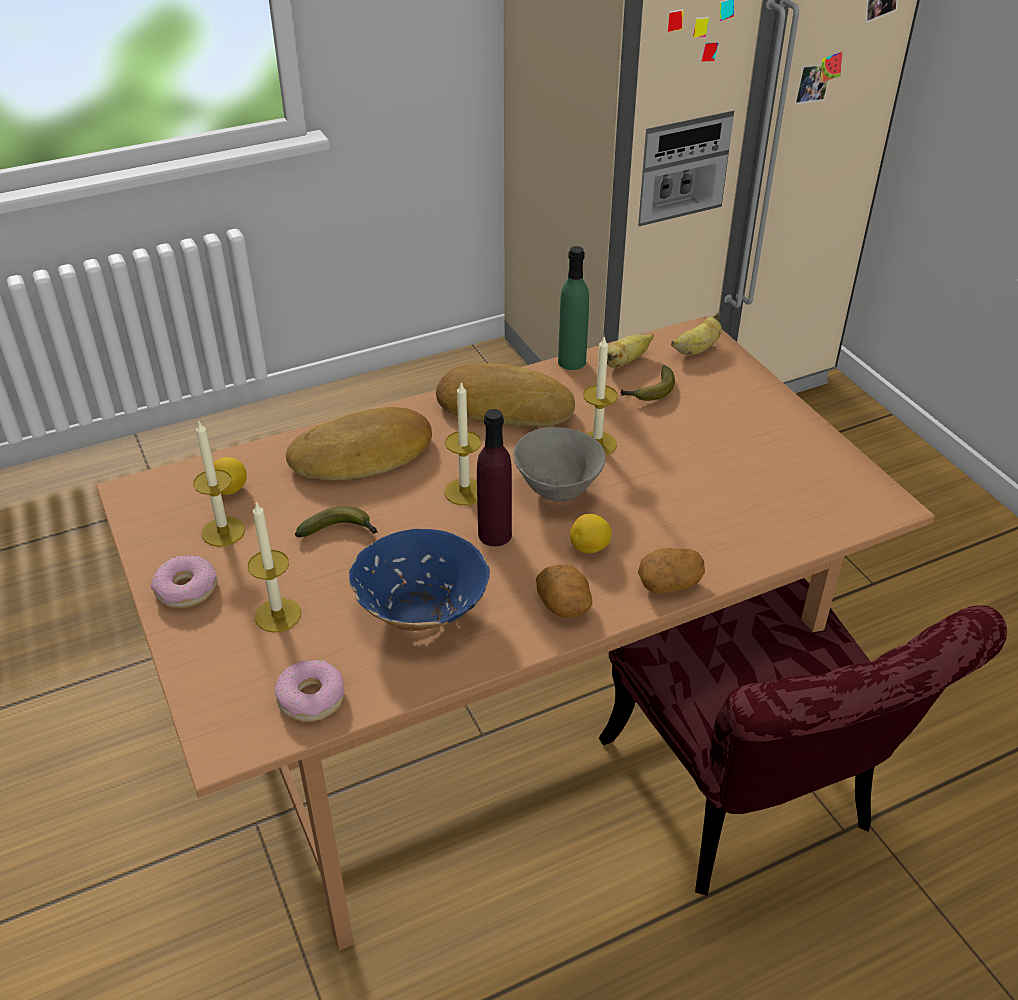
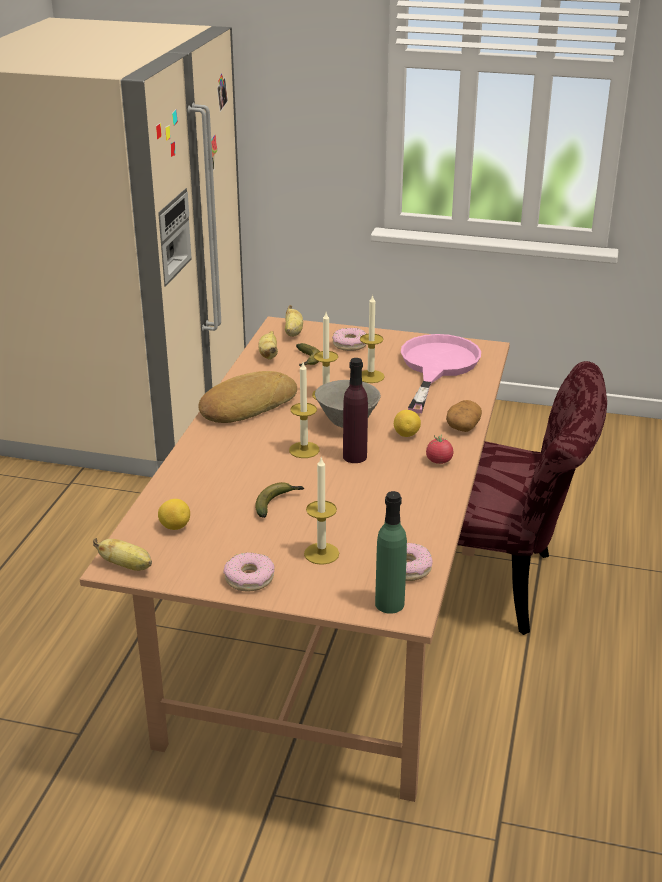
camera: 50 degrees left, 10 degrees down
candle [193,422,245,547] -> candle moved to [360,294,385,383]
bread [286,407,432,480] -> none
blue bowl [349,529,490,631] -> none
potato [536,565,592,618] -> tomato [426,434,453,464]
green bottle [558,246,589,370] -> green bottle moved to [375,491,407,614]
none -> banana [93,538,152,571]
none -> donut [332,328,367,351]
none -> pink frying pan [401,334,481,413]

